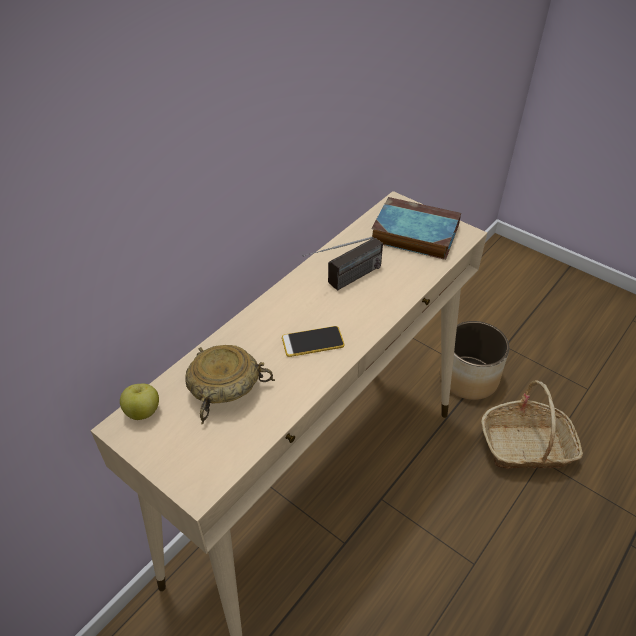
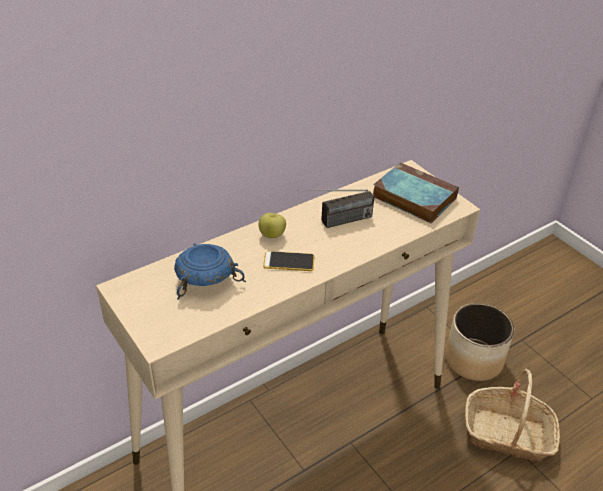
camera: 15 degrees right, 5 degrees down
apple [120,384,159,420] -> apple moved to [259,213,286,238]
beige bowl [185,345,275,425] -> blue bowl [174,243,246,299]

